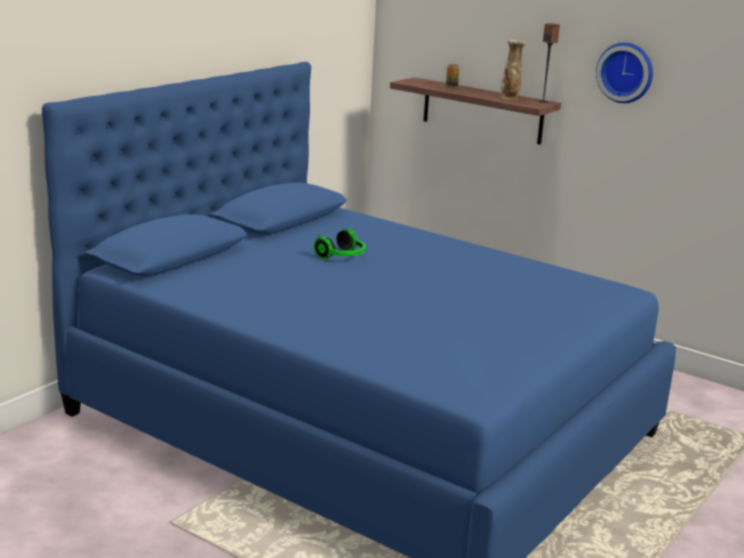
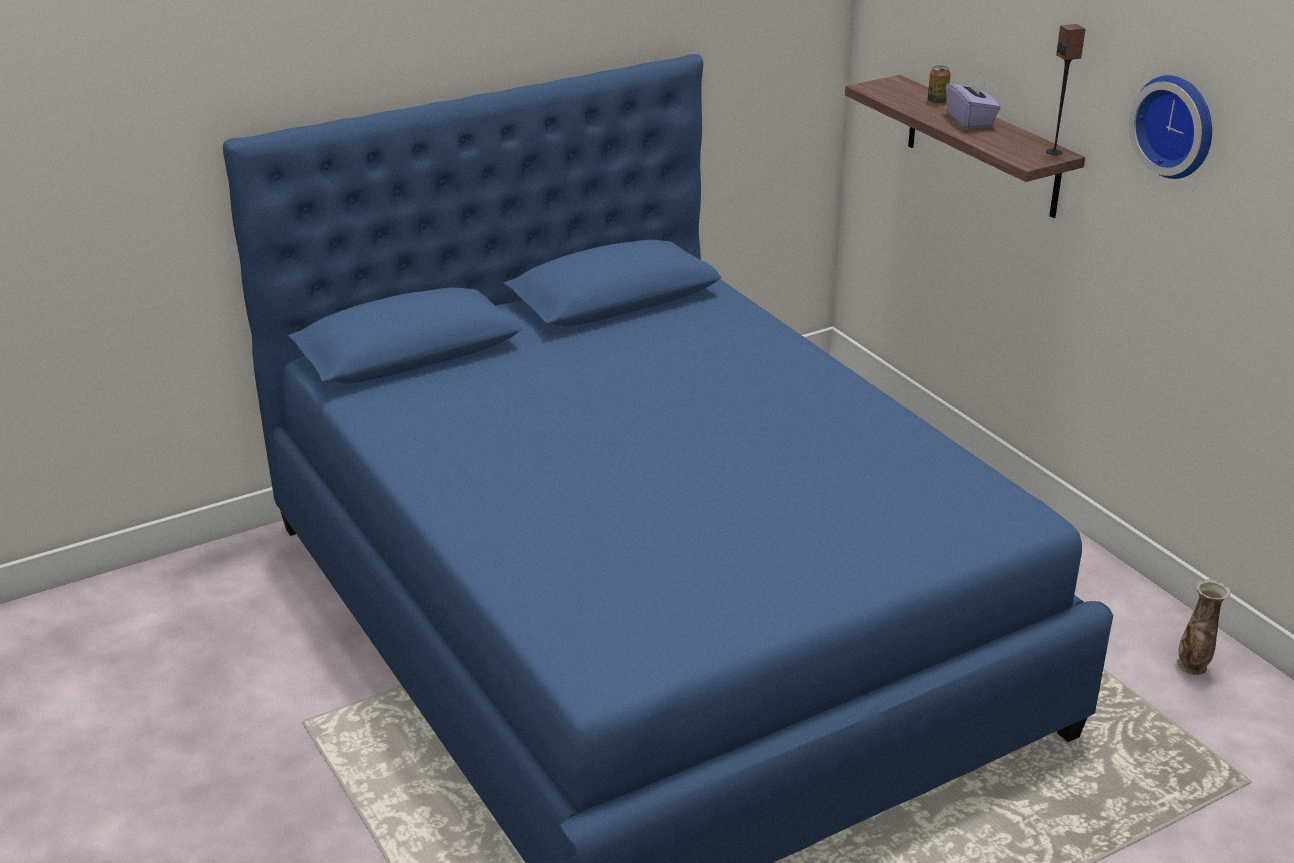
camera: 25 degrees right, 10 degrees up
headphones [314,228,365,260] -> none
vase [501,40,526,100] -> vase moved to [1177,579,1231,675]
none -> purple tissue box [946,74,1001,129]

